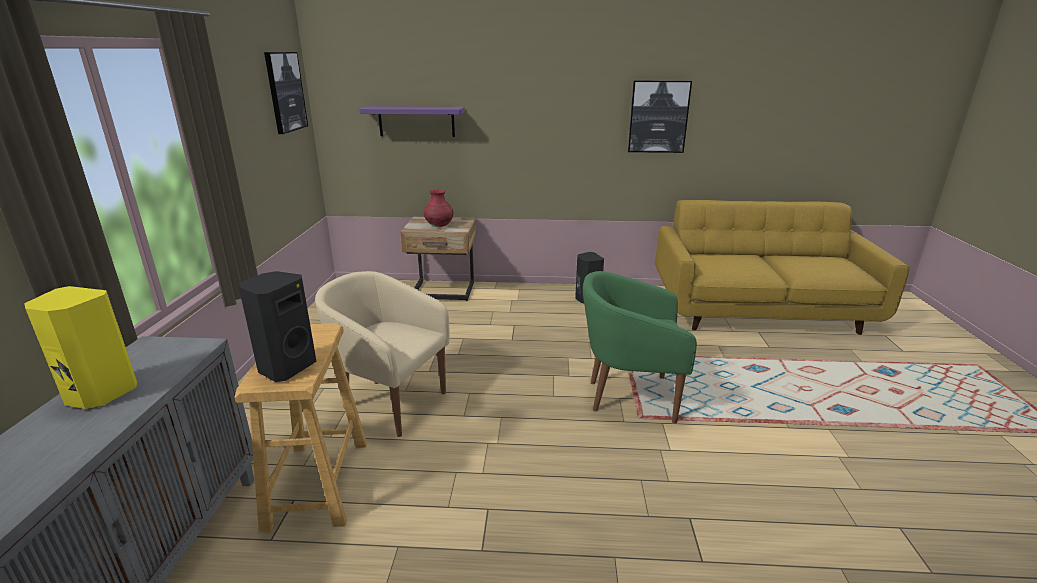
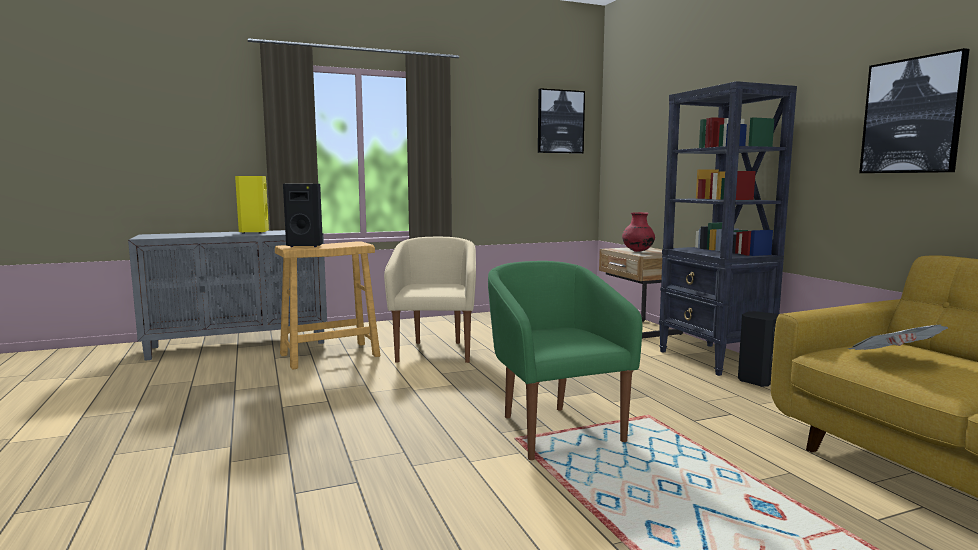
camera: 65 degrees right, 15 degrees down
purple shelf [359,106,465,137] -> none
none -> black bookcase [659,81,797,376]
none -> newspaper [848,324,948,350]

